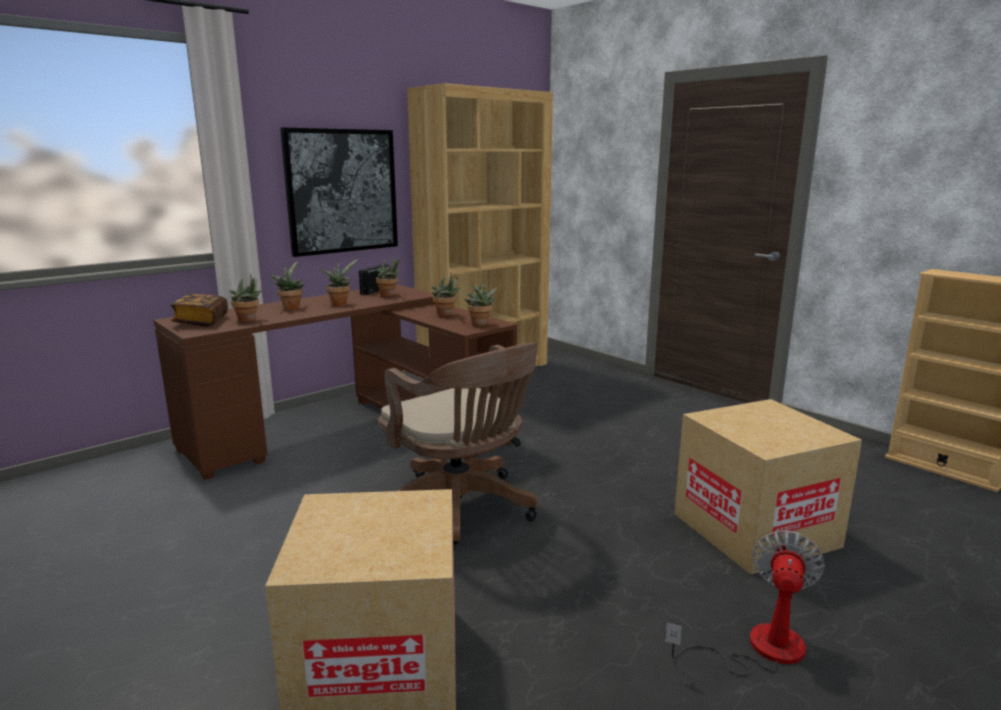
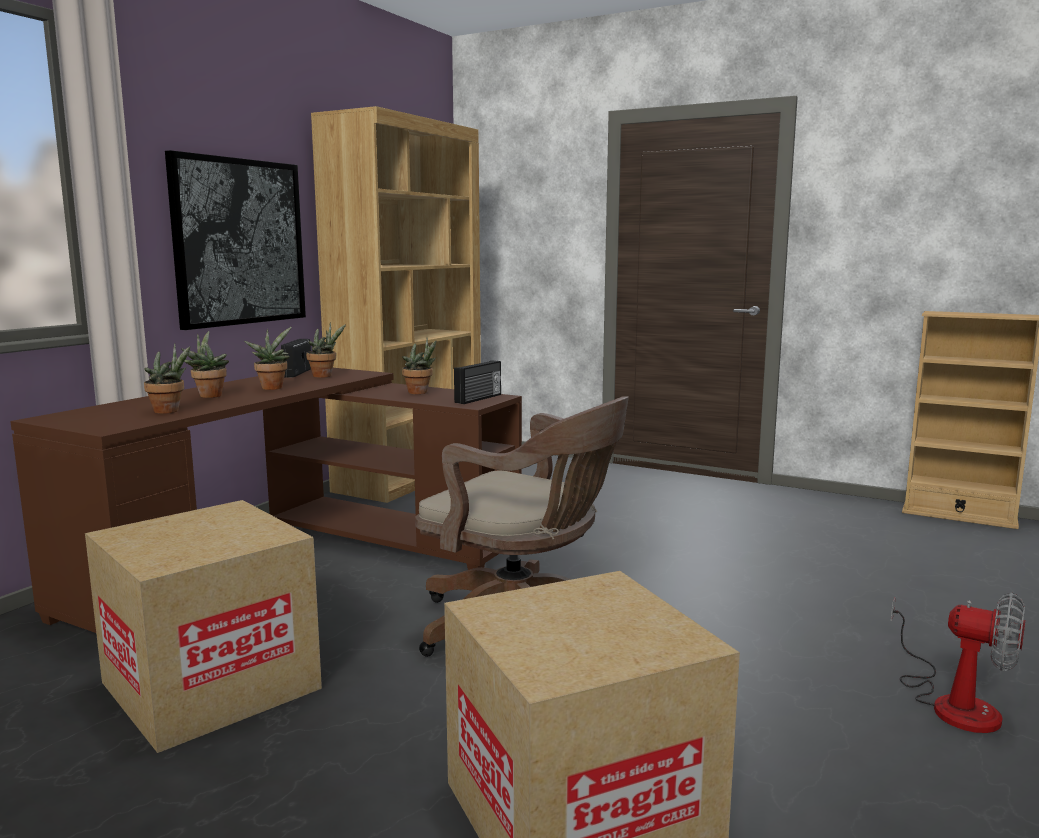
camera: 20 degrees left, 5 degrees down
book [170,294,228,326] -> none
potted plant [465,281,498,326] -> radio [454,360,501,404]
fan [665,530,825,676] -> fan turned 120 degrees clockwise [891,592,1025,733]
cardboard box [674,399,862,574] -> cardboard box moved to [85,500,322,753]

